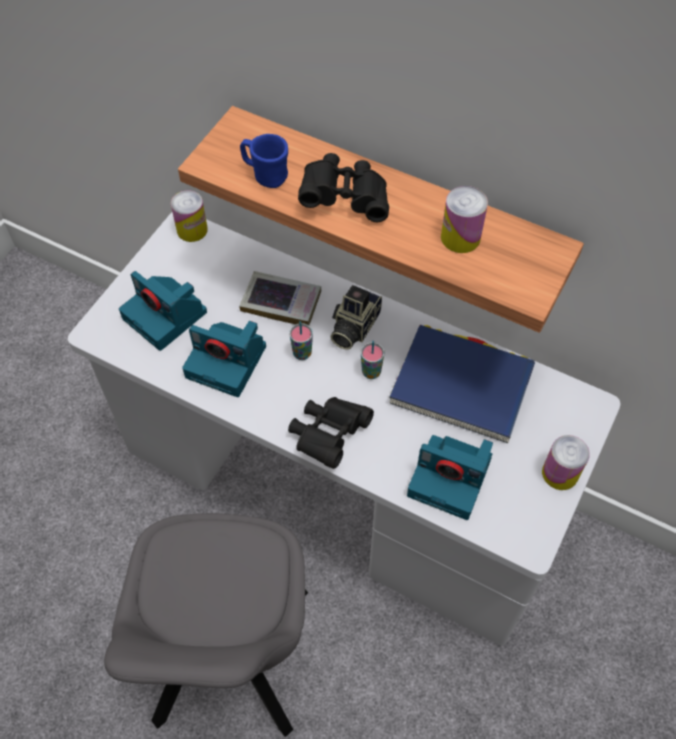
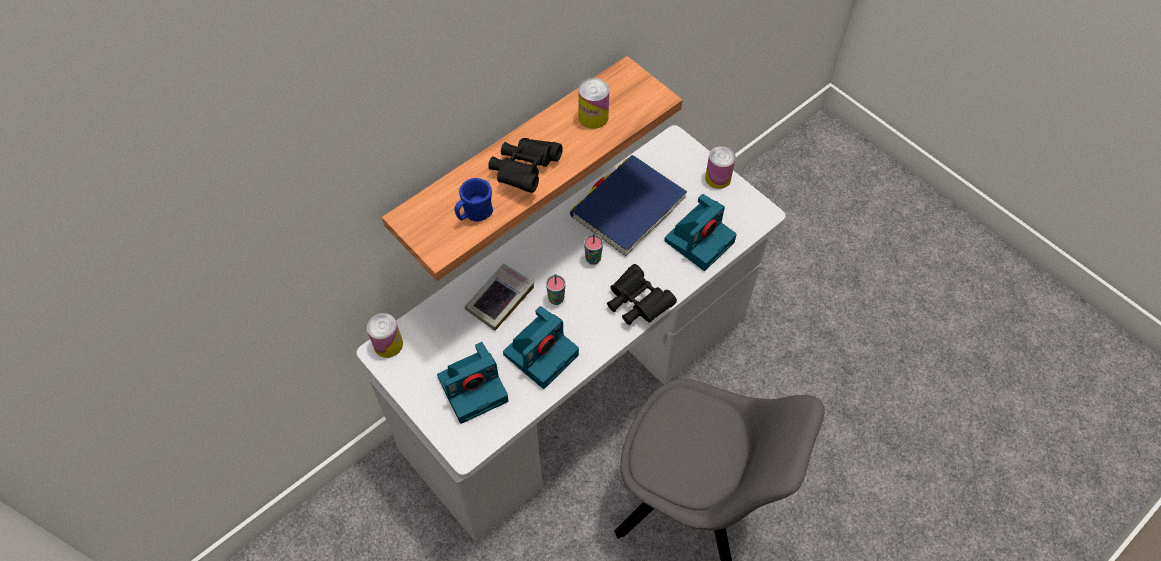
camera: 70 degrees left, 0 degrees up
camera [330,285,382,350] -> none

